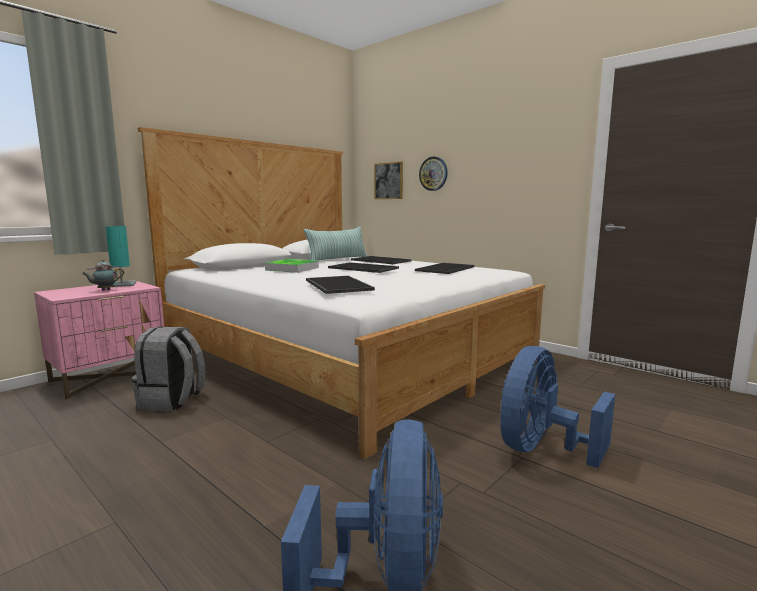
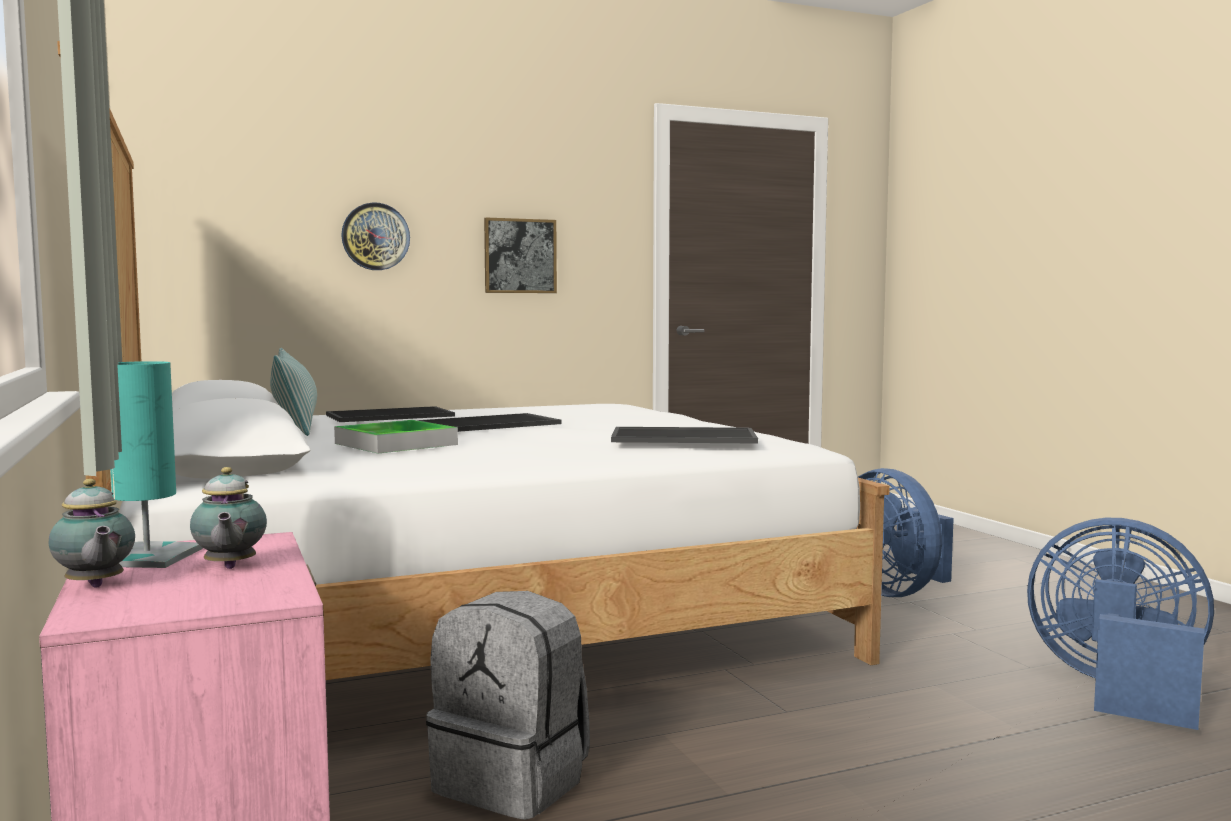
camera: 65 degrees left, 5 degrees down
picture [374,162,403,199] -> picture moved to [484,218,557,293]
tray [415,263,475,274] -> none
none -> teapot [49,479,135,588]

